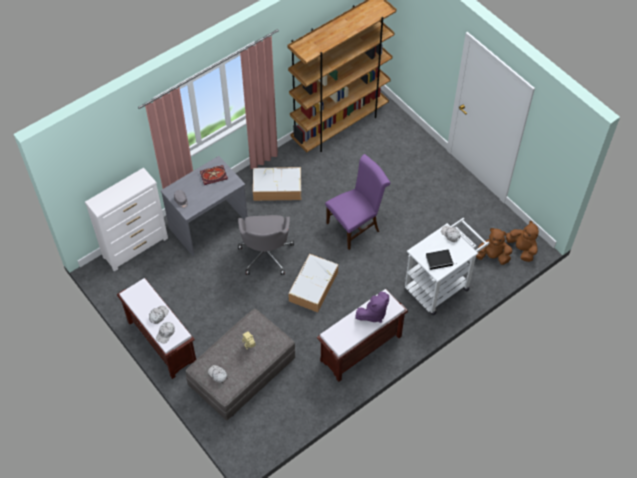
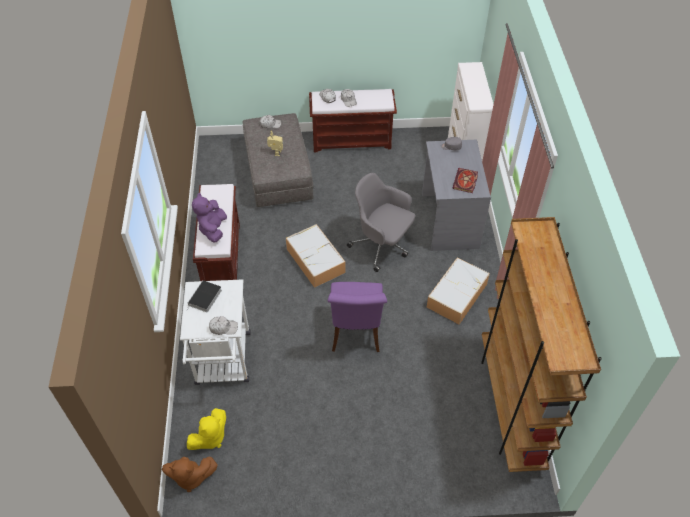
camera: 125 degrees right, 5 degrees down
brown plush toy [476,228,512,265] -> yellow plush toy [187,408,226,450]

